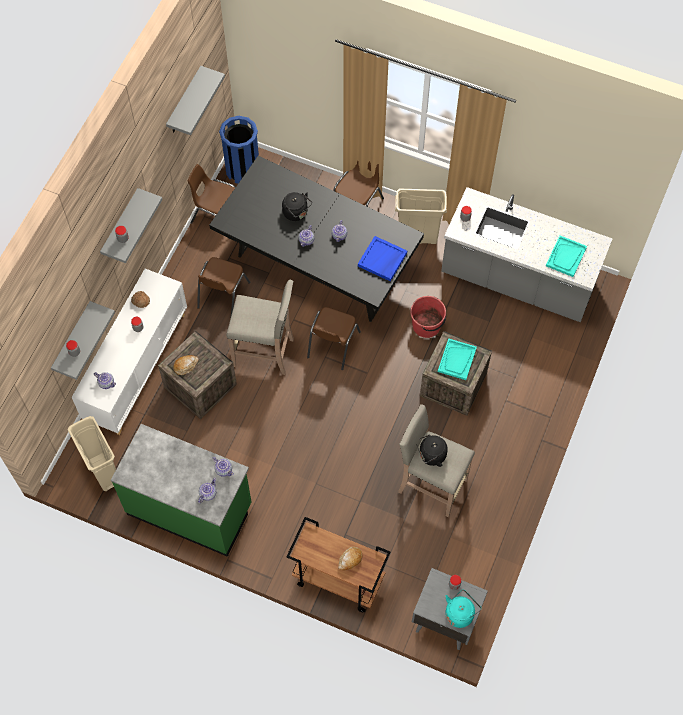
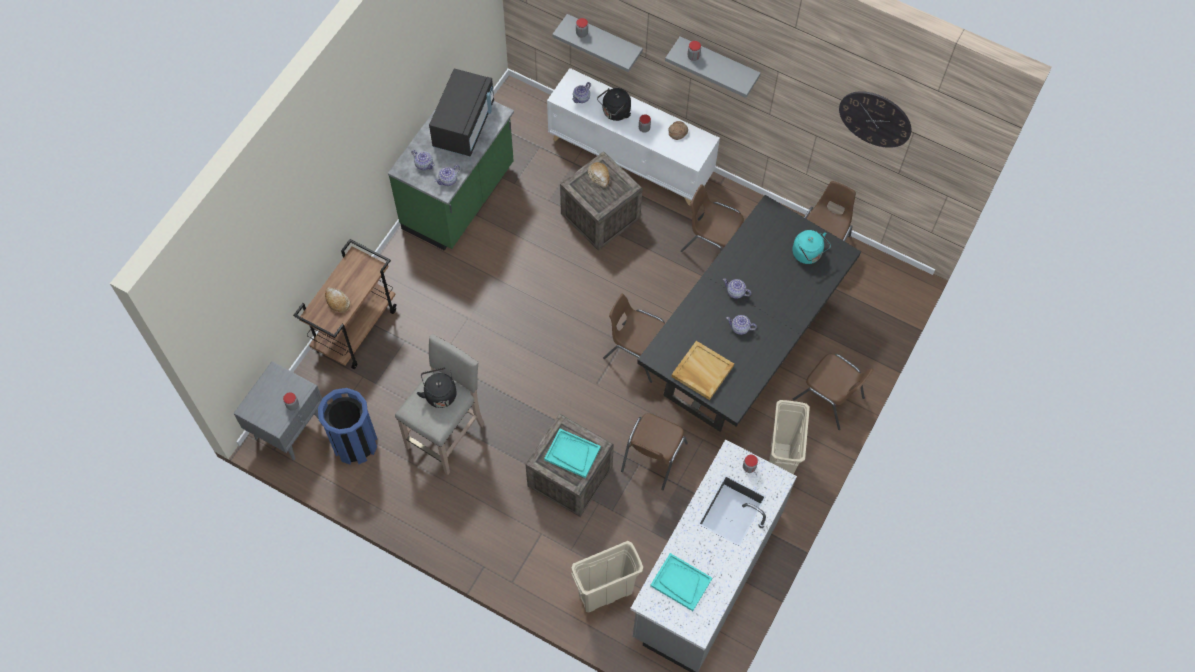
camera: 95 degrees right, 0 degrees up
beige trash can [68,416,116,491] -> beige trash can moved to [571,541,644,613]
grey shelf [166,66,225,135] -> wall clock [839,91,912,148]
blue trash can [219,116,259,184] -> blue trash can moved to [318,388,377,465]
beige stool [226,280,294,375] -> none
black kettle [282,192,312,221] -> black kettle moved to [597,88,631,121]
blue tray [358,236,407,281] -> beige tray [671,341,734,400]
red bucket [410,296,446,338] -> brown chair [621,413,688,490]
turquoise kettle [445,589,481,628] -> turquoise kettle moved to [792,230,831,264]
none -> black microwave [429,69,494,156]

